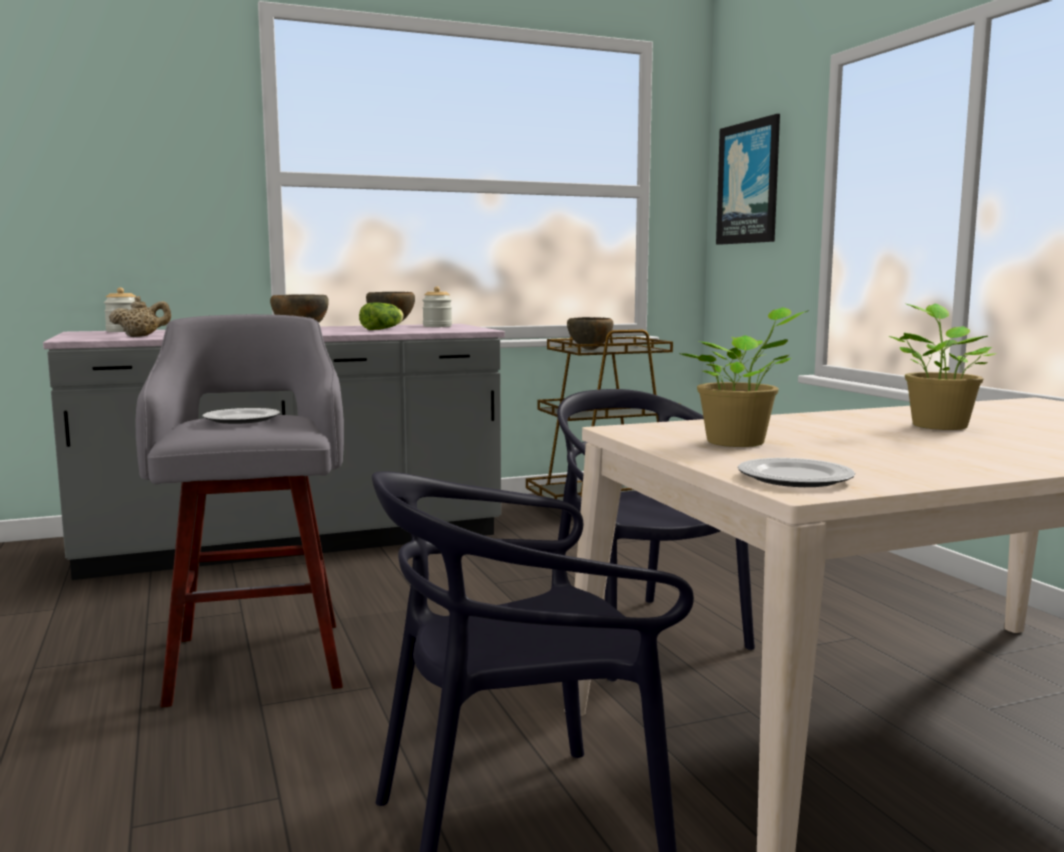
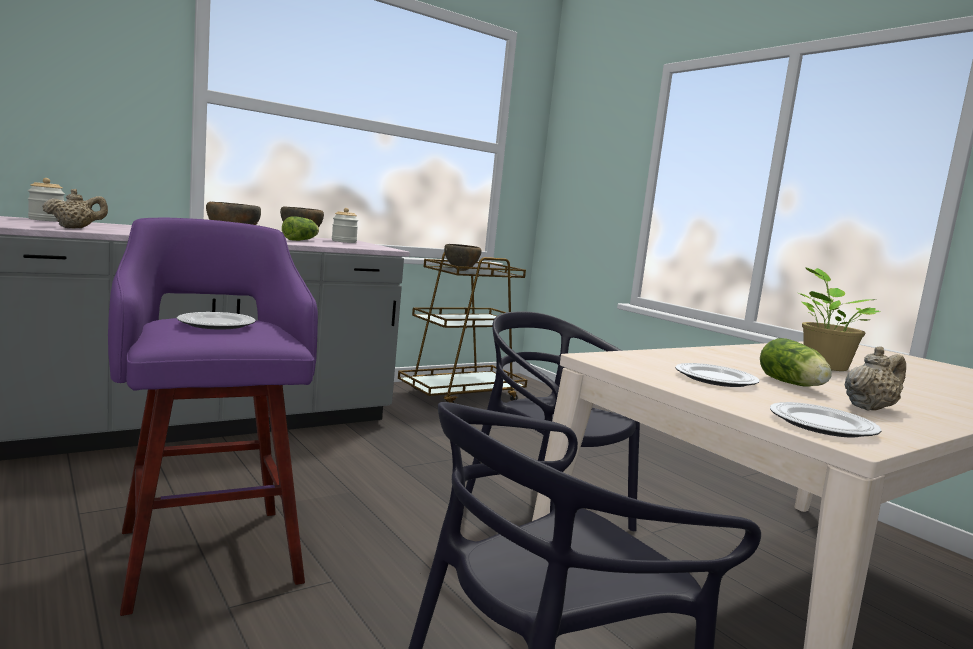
camera: 15 degrees left, 0 degrees up
grey stool [135,314,344,707] -> purple stool [108,218,318,616]
potted plant [681,307,808,447] -> plate [675,363,760,387]
picture [716,114,780,245] -> none
none -> lettuce [760,338,832,387]
none -> beige teapot [845,346,906,411]

